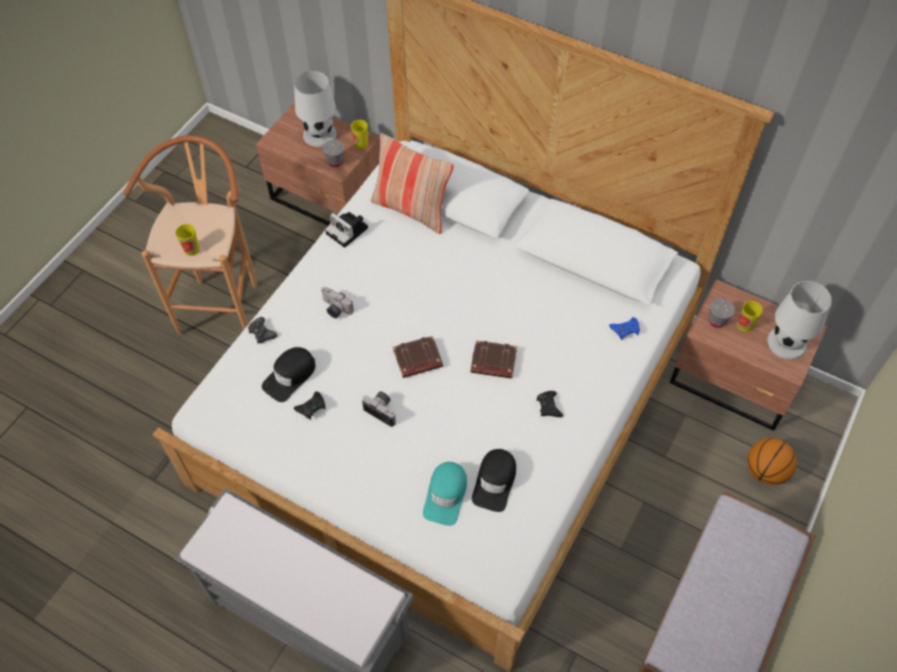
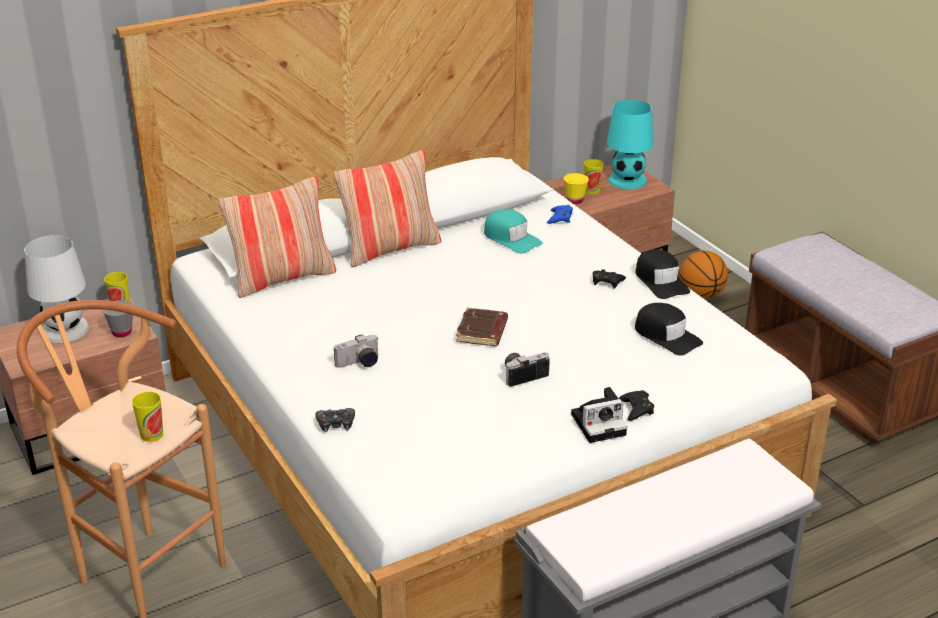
camera: 60 degrees left, 25 degrees down
black cap [262,347,315,402] -> black cap moved to [635,249,690,299]
black game controller [294,391,326,420] -> black game controller moved to [618,390,654,421]
camera [325,212,368,248] -> camera moved to [571,387,627,443]
turquoise cap [423,462,467,526] -> turquoise cap moved to [484,209,543,254]
brown book [471,341,517,379] -> none
grey cup [709,298,735,328] -> yellow cup [563,173,589,204]
white table lamp [767,281,832,360] -> turquoise table lamp [607,100,653,189]
none -> pillow [333,150,441,267]

